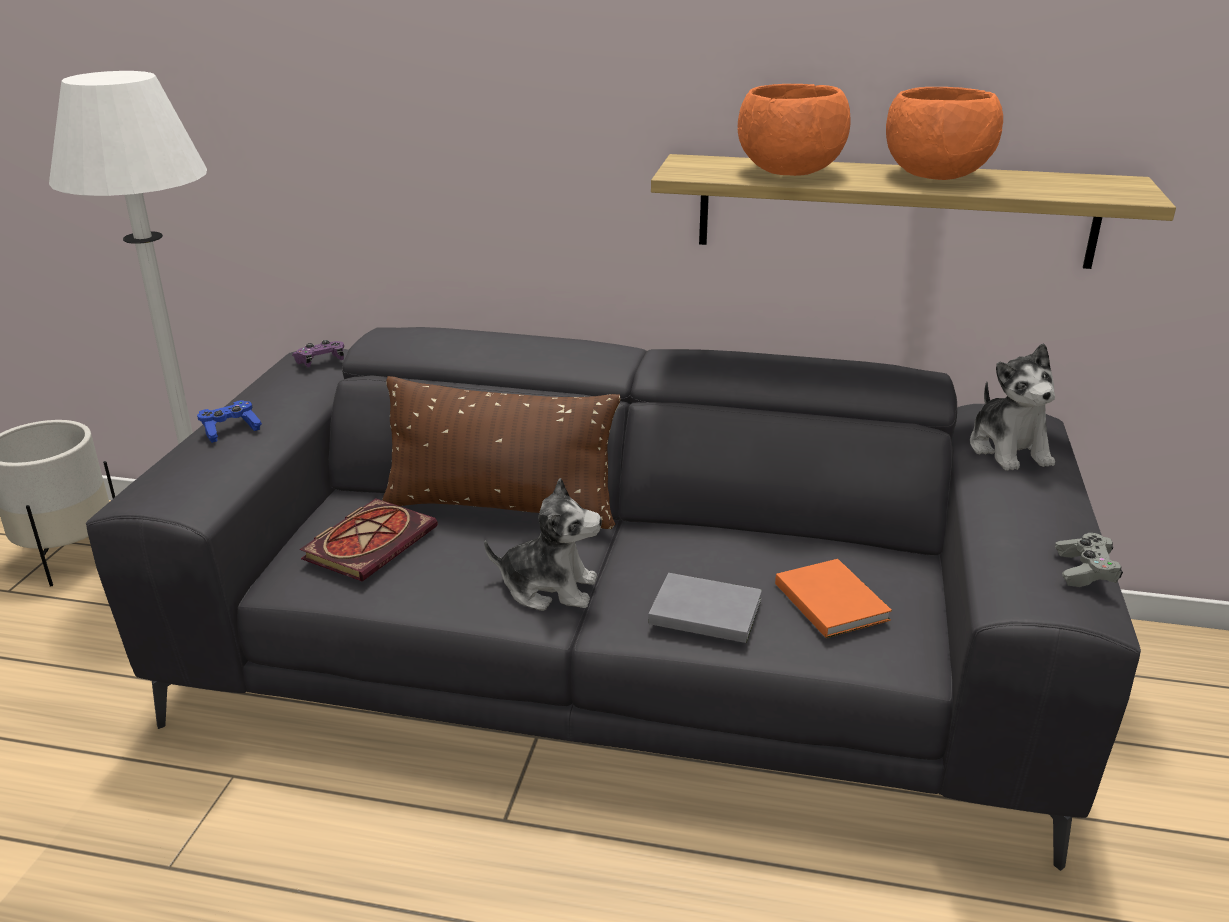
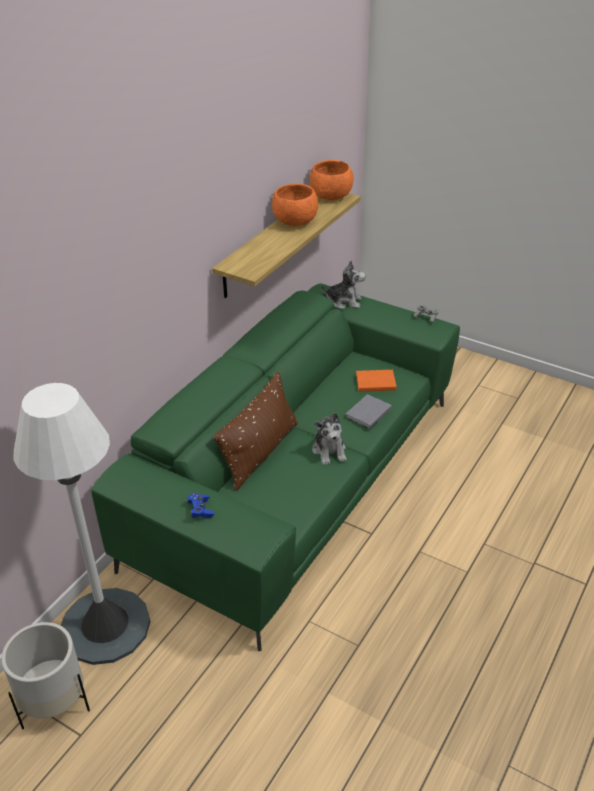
camera: 70 degrees left, 10 degrees up
grey sofa [86,327,1141,871] -> green sofa [91,283,460,651]
purple game controller [292,340,344,367] -> none
book [300,499,438,581] -> none
plush toy [484,478,602,611] -> plush toy turned 135 degrees clockwise [312,413,347,465]
orange bowl [738,84,850,176] -> orange bowl moved to [310,160,354,200]

